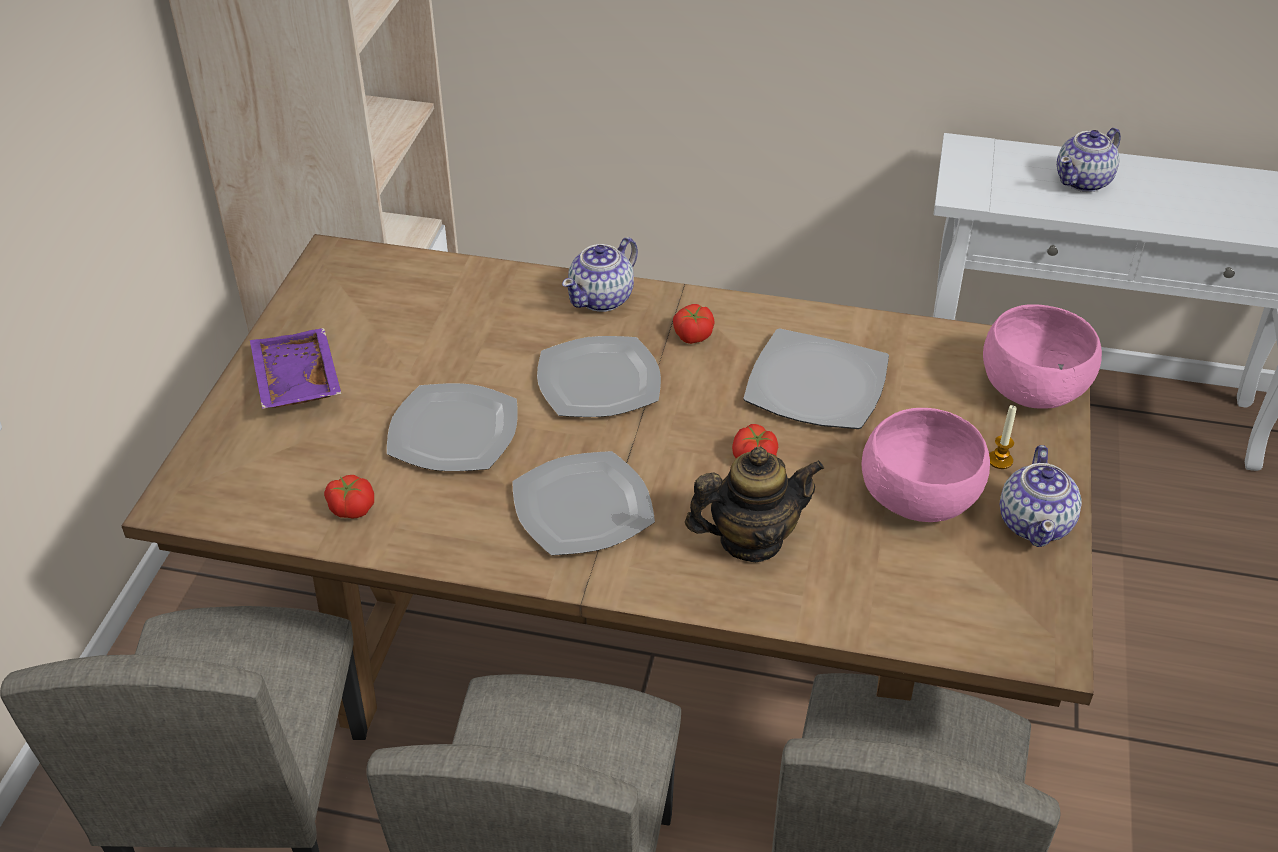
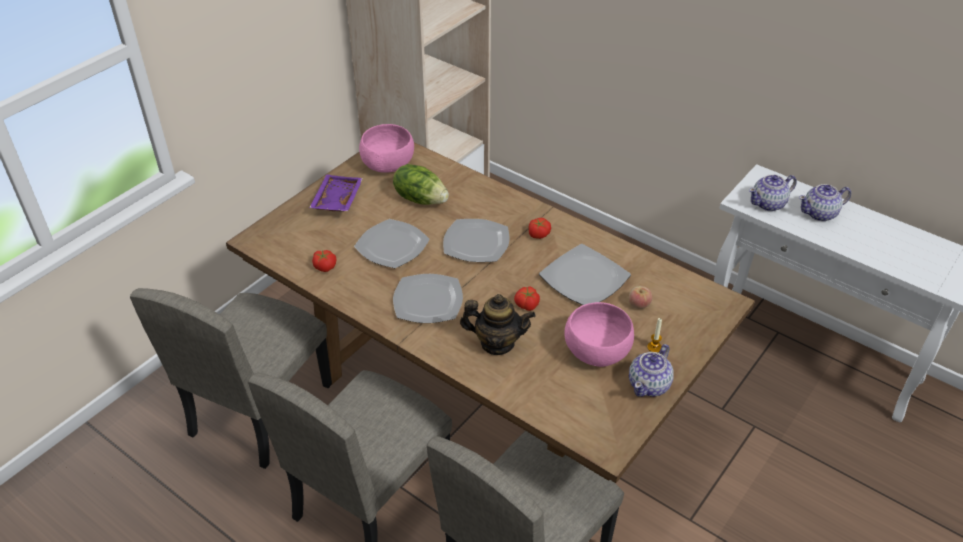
camera: 25 degrees right, 0 degrees up
teapot [562,237,638,312] -> teapot moved to [749,174,797,211]
pink bowl [983,304,1102,409] -> pink bowl moved to [359,124,414,173]
none -> lettuce [393,164,449,205]
none -> apple [629,286,652,309]

